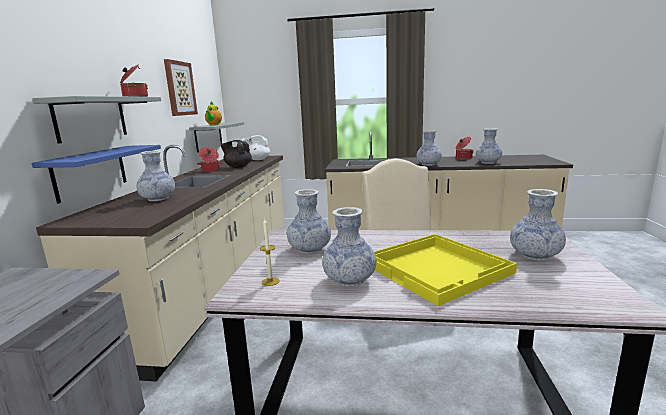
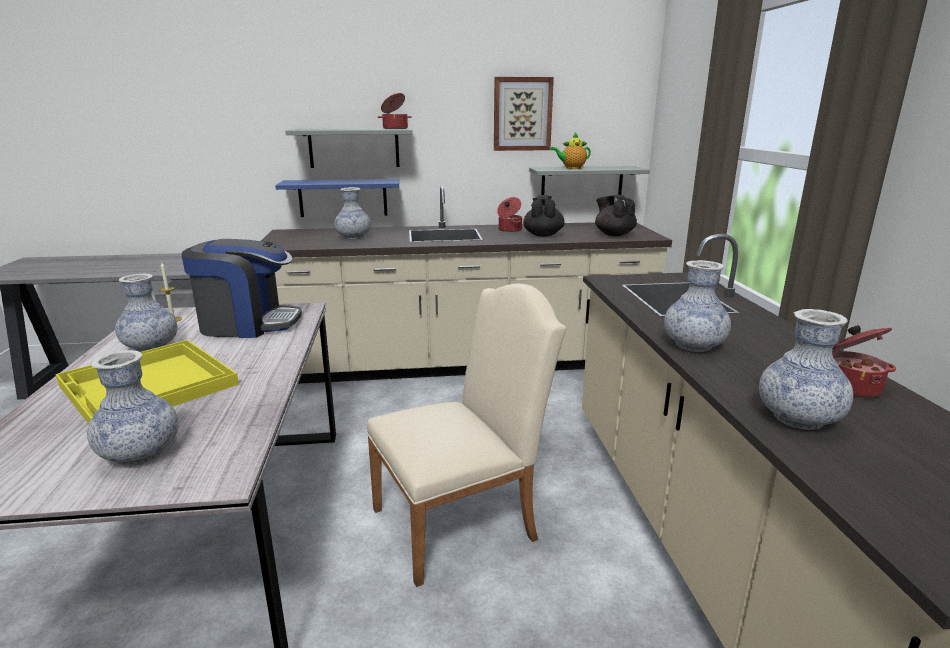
camera: 75 degrees right, 5 degrees up
white teapot [242,135,270,160] -> black teapot [595,195,637,236]
vase [287,189,331,254] -> coffee machine [182,239,302,338]

